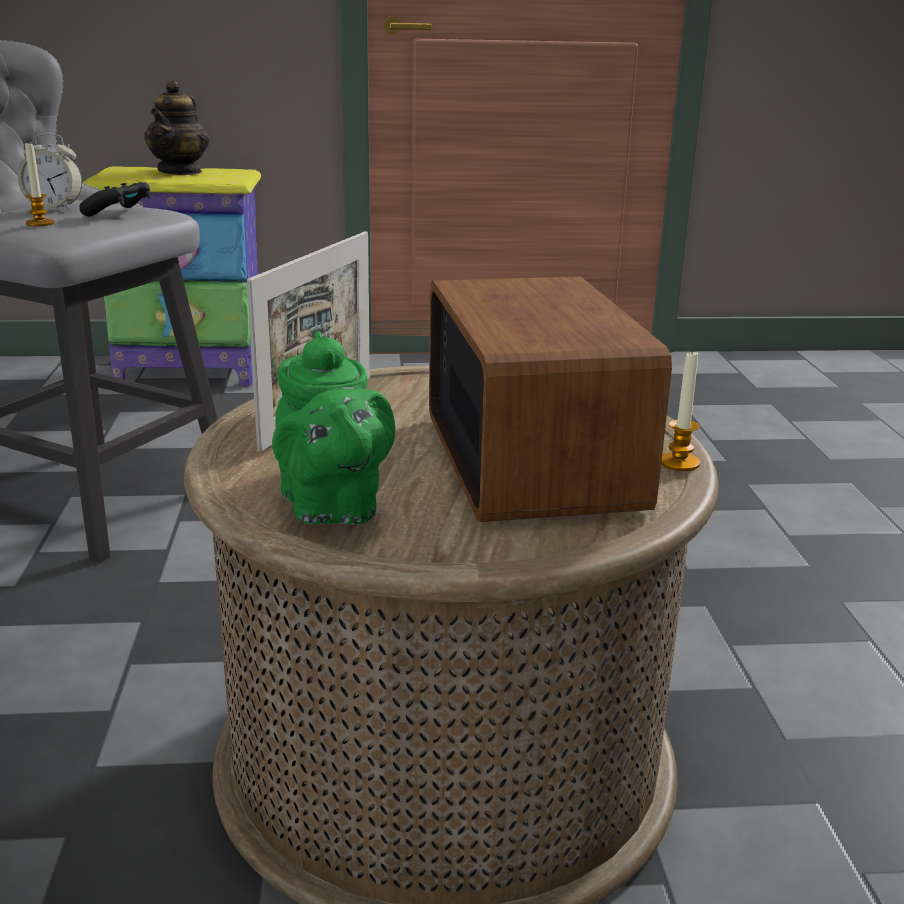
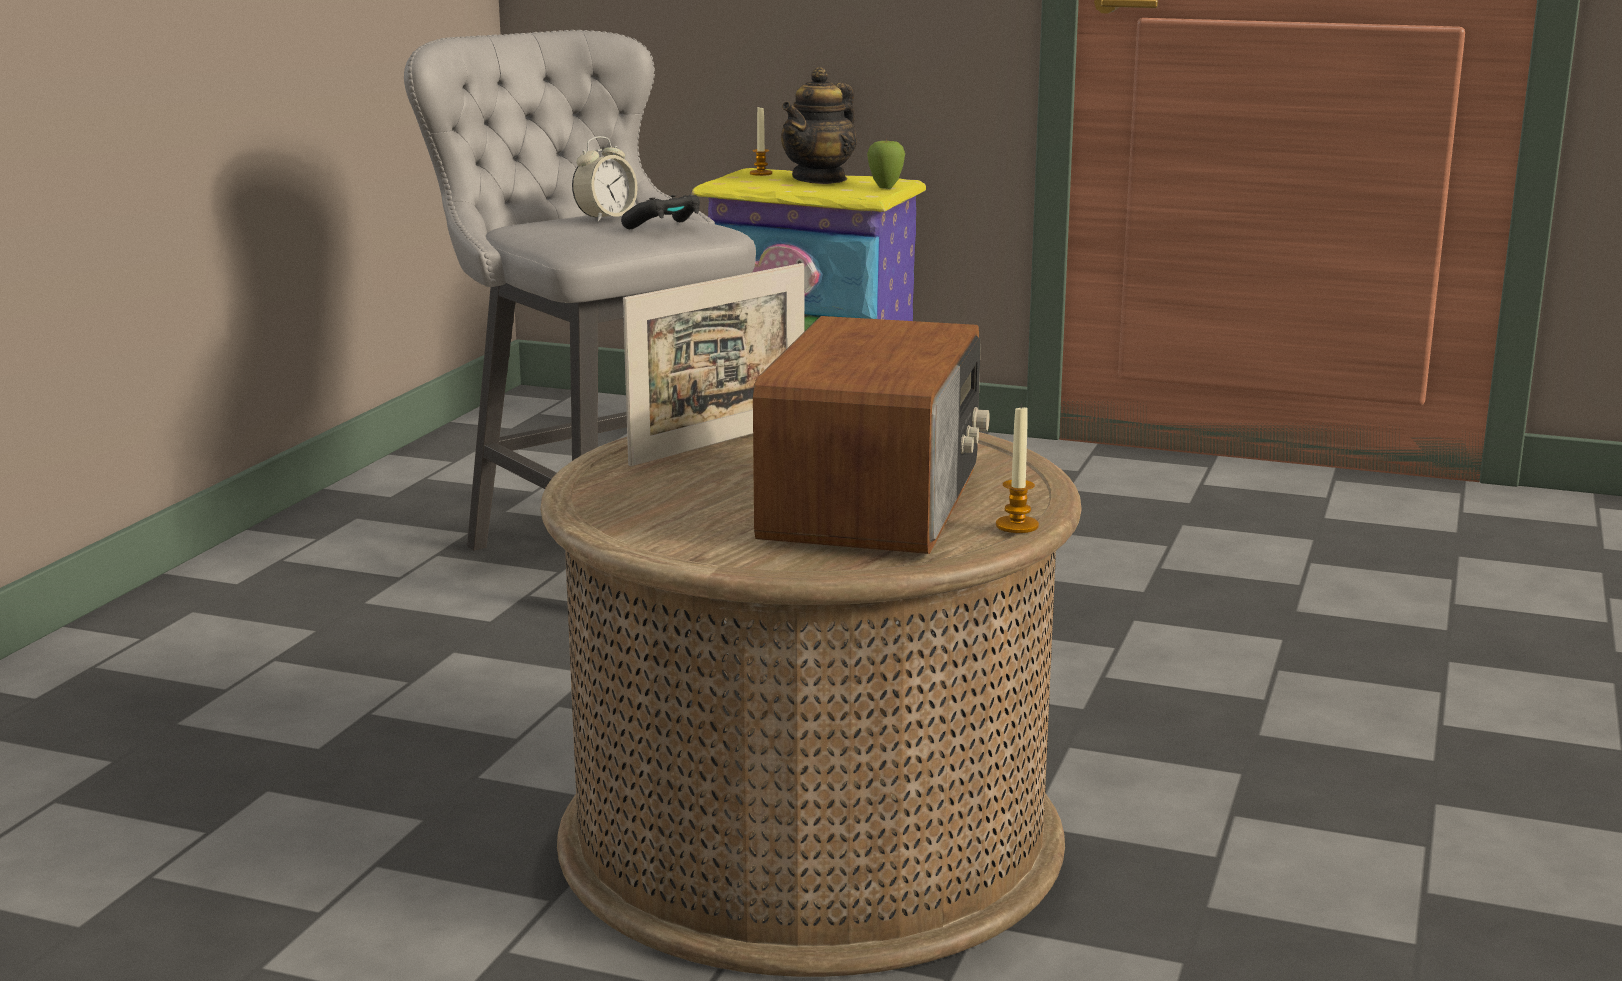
camera: 25 degrees right, 5 degrees down
alarm clock [18,133,82,210] -> alarm clock turned 75 degrees counterclockwise [572,136,638,222]
candle [25,141,54,226] -> candle moved to [750,105,772,176]
green teapot [272,331,396,524] -> none
none -> apple [867,138,905,189]

